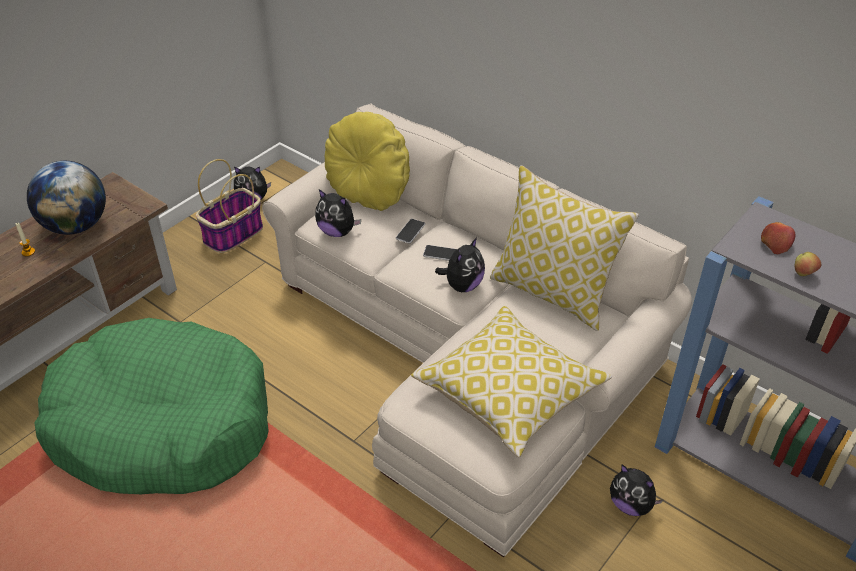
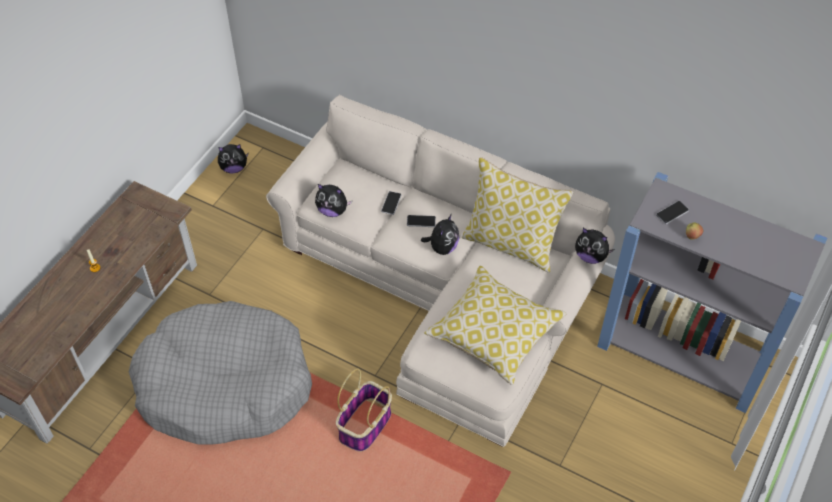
camera: 10 degrees left, 10 degrees up
globe [27,161,106,235] -> none
green dog bed [34,318,269,494] -> grey dog bed [129,301,312,445]
basket [196,159,263,253] -> basket moved to [336,368,392,452]
yellow pillow [325,112,410,211] -> none
plush toy [610,464,663,516] -> plush toy moved to [575,228,614,264]
apple [761,222,795,254] -> phone [656,201,689,224]

